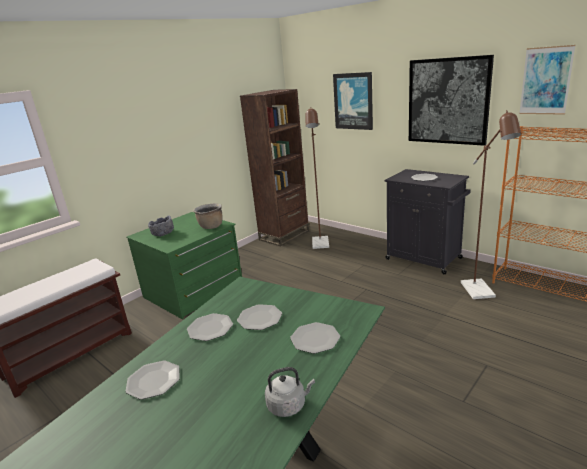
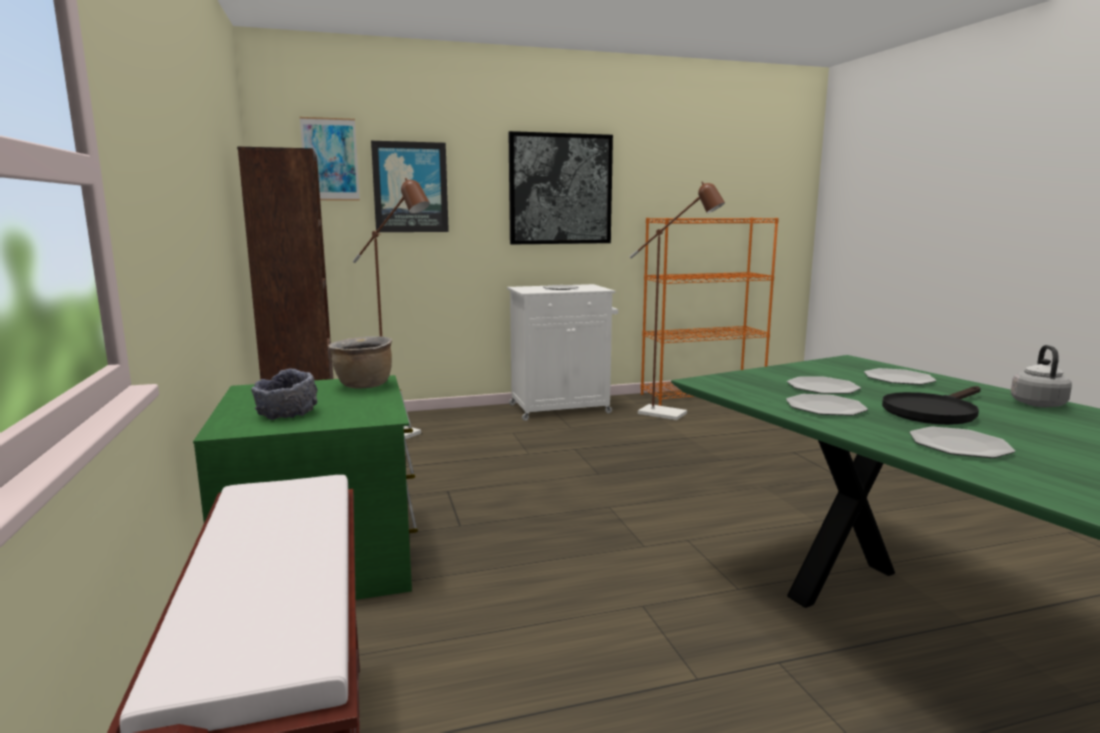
camera: 60 degrees left, 10 degrees down
black cabinet [385,169,471,274] -> white cabinet [507,284,618,421]
picture [519,45,576,115] -> picture moved to [300,117,360,201]
none -> black frying pan [882,386,981,425]

